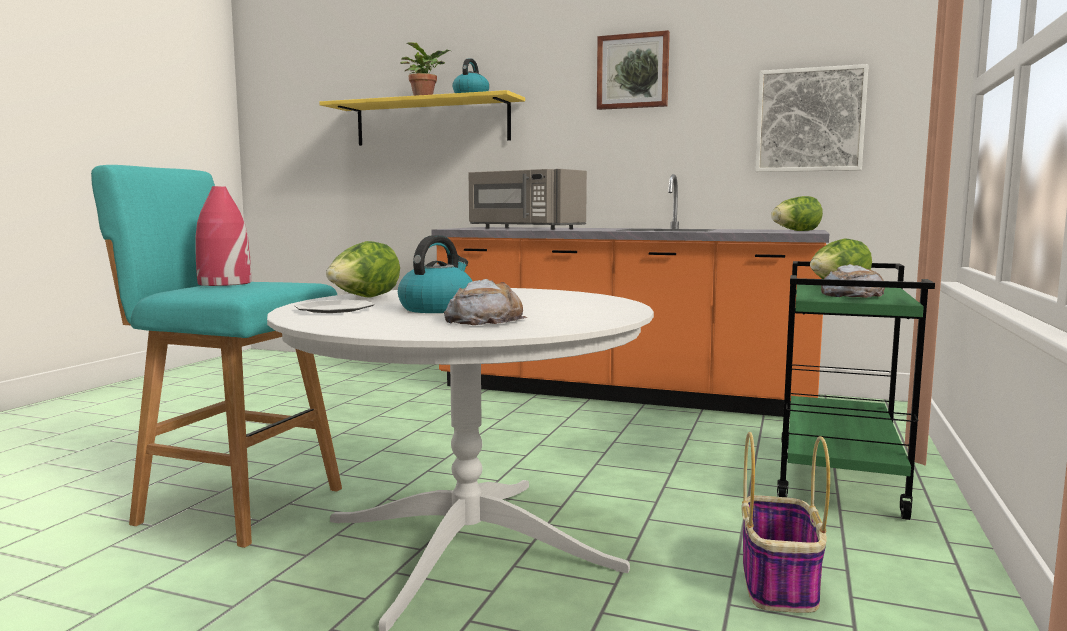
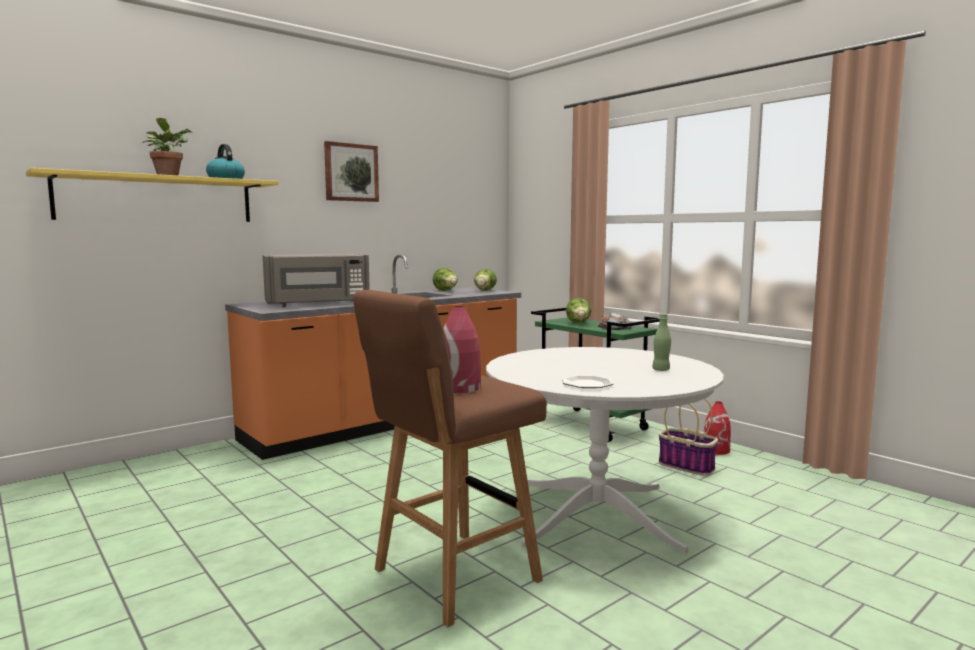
camera: 60 degrees left, 0 degrees up
turquoise stool [91,165,342,548] -> brown stool [353,290,547,627]
lettuce [326,241,400,298] -> lettuce moved to [433,268,458,291]
kettle [398,235,472,313] -> none
bread [444,279,527,325] -> green bottle [652,314,671,371]
picture [755,64,869,172] -> none
none -> red vase [704,401,731,455]

